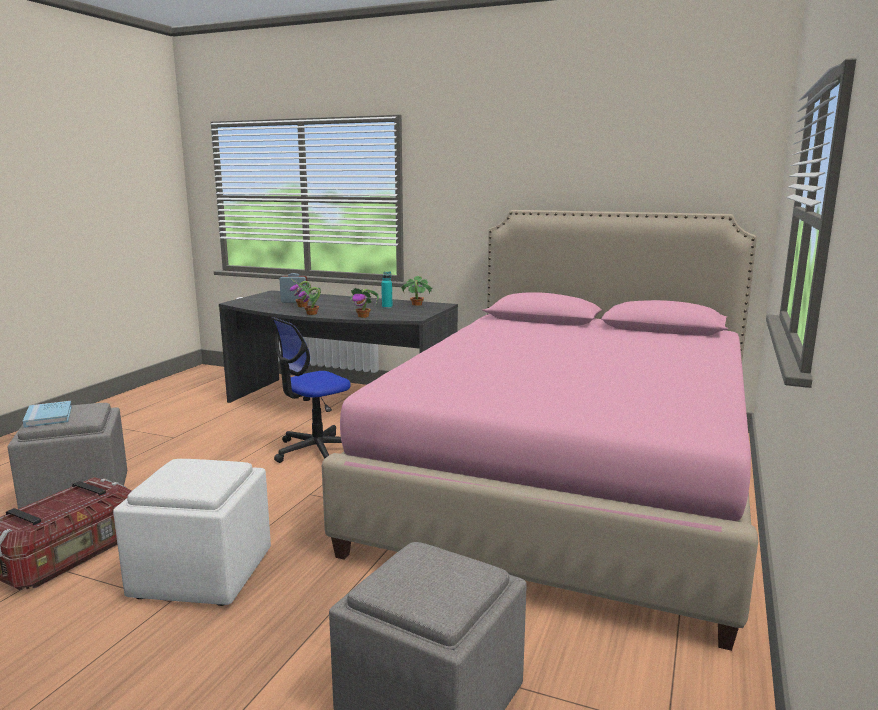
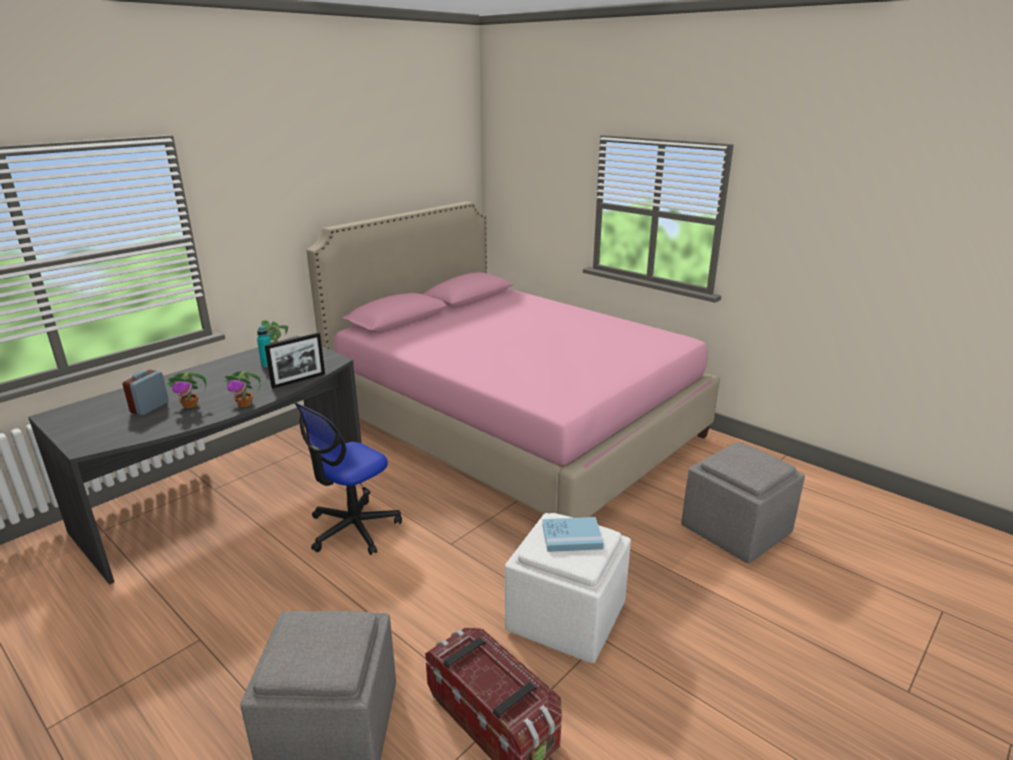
camera: 70 degrees left, 10 degrees up
blue book [23,401,72,428] -> blue book moved to [542,517,604,552]
office chair [271,317,351,463] -> office chair turned 60 degrees clockwise [295,402,402,555]
potted plant [349,288,379,318] -> picture frame [265,332,325,389]

